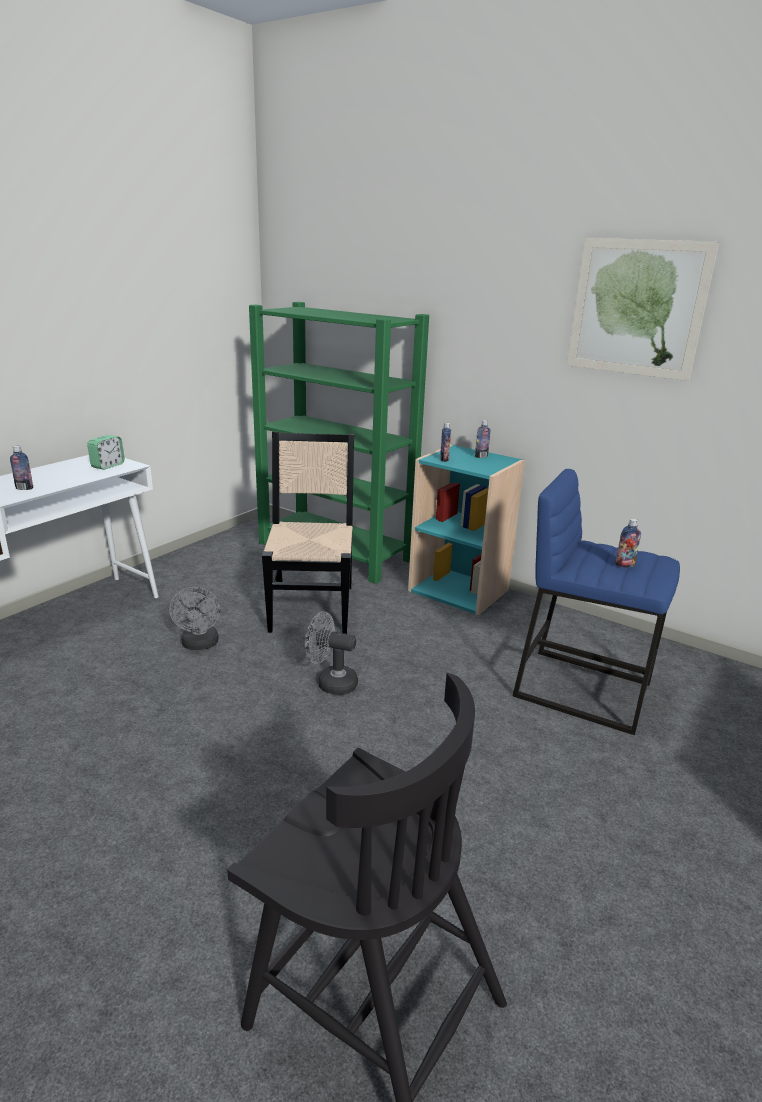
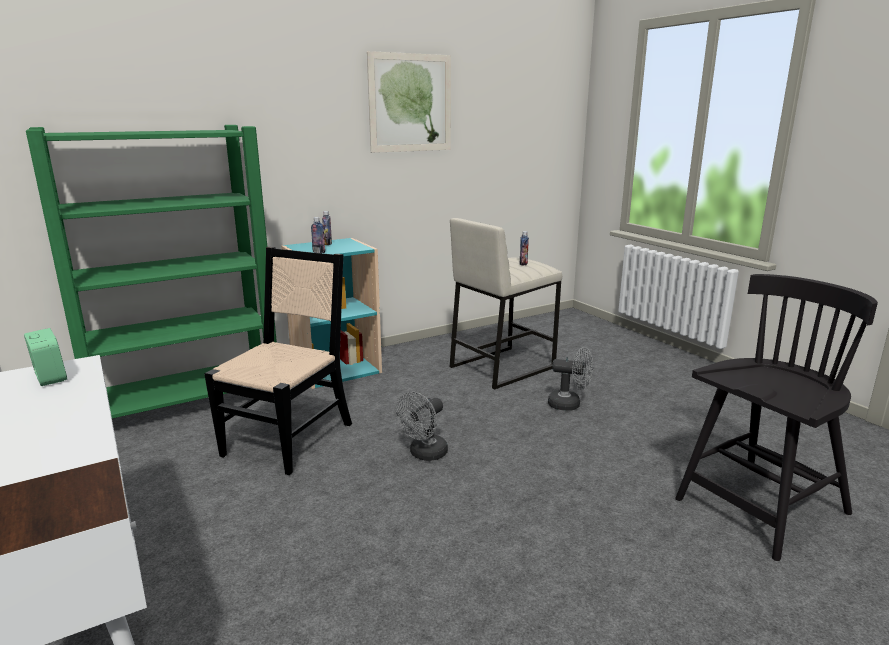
camera: 65 degrees left, 5 degrees down
bottle [10,446,33,490] -> none
grey fan [169,587,220,650] -> grey fan moved to [548,347,593,411]
chair [262,431,354,634] -> chair turned 90 degrees clockwise [204,247,352,475]
blue stool [513,469,680,735] -> beige stool [450,218,562,390]

